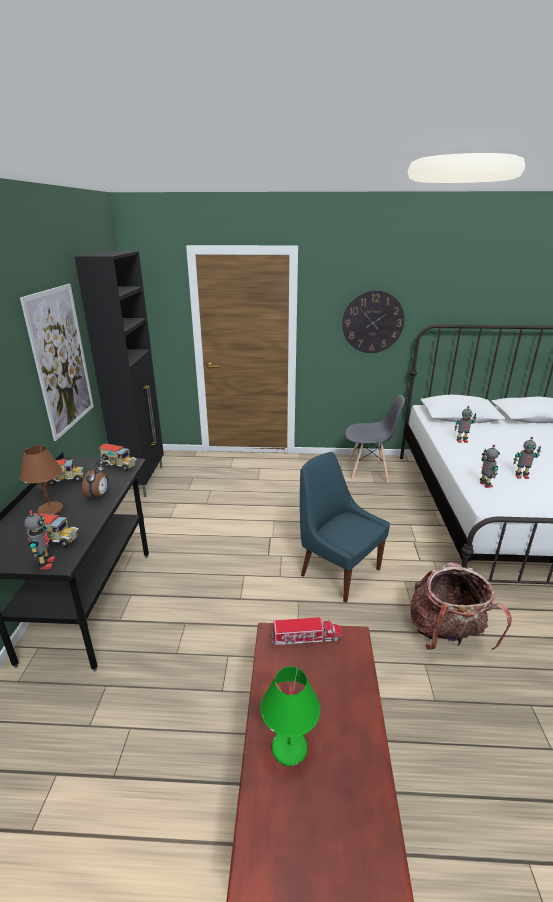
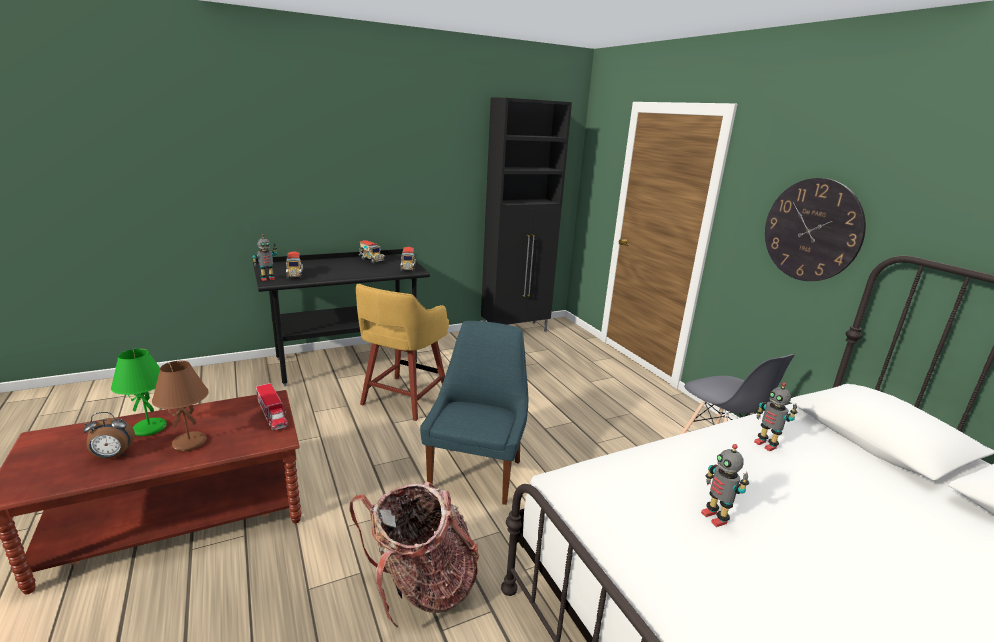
camera: 60 degrees right, 5 degrees down
brown table lamp [19,445,63,515] -> brown table lamp moved to [152,361,209,451]
picture [20,284,94,441] -> none
alarm clock [82,463,109,500] -> alarm clock moved to [83,412,135,459]
toy robot [480,445,500,488] -> none
none -> yellow stool [356,284,449,421]

